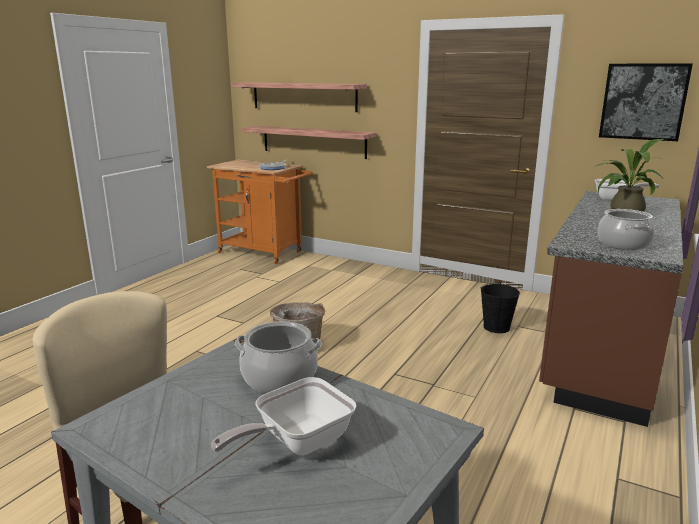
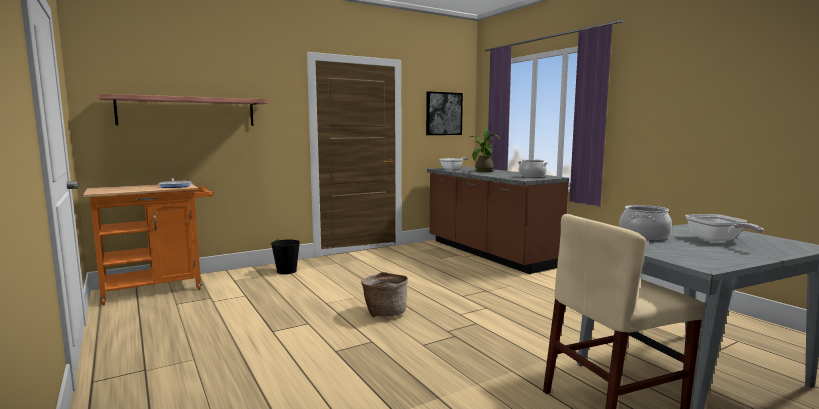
camera: 60 degrees left, 10 degrees down
shelf [242,126,376,159] -> none
black bucket [480,282,520,333] -> black bucket moved to [271,239,300,274]

